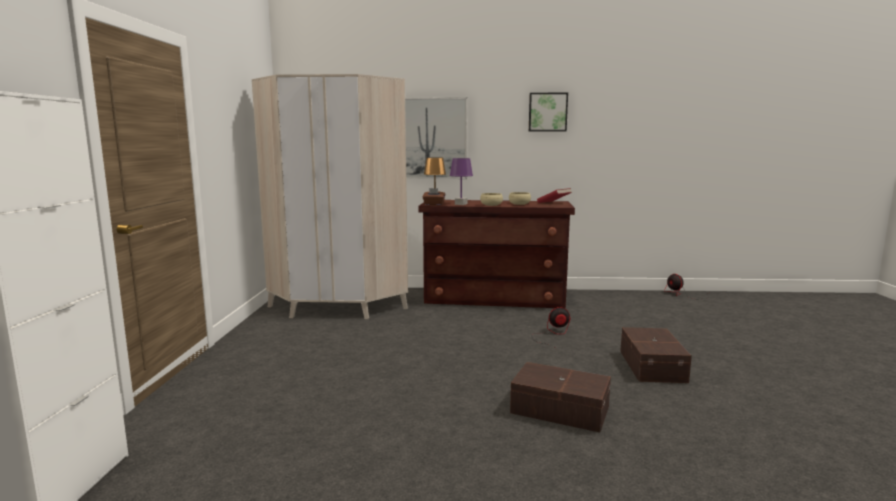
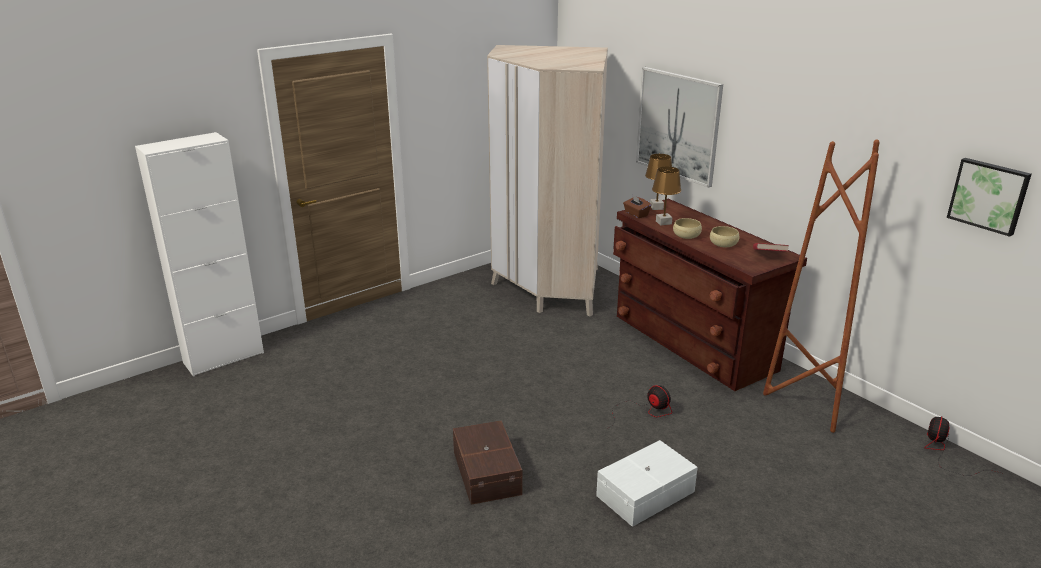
camera: 50 degrees right, 15 degrees up
purple table lamp [450,158,473,205] -> brown table lamp [652,166,681,226]
picture [529,93,568,131] -> picture moved to [947,158,1032,237]
brown storage box [620,327,692,383] -> white storage box [596,440,698,527]
none -> brown clothes rack [763,139,879,433]

